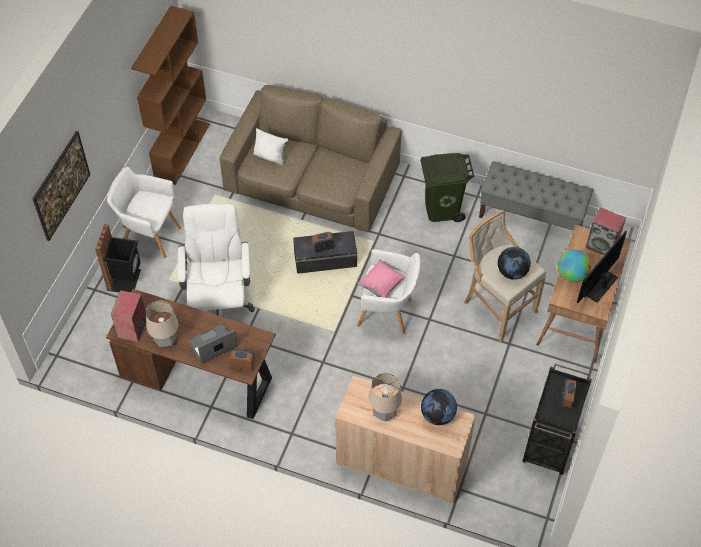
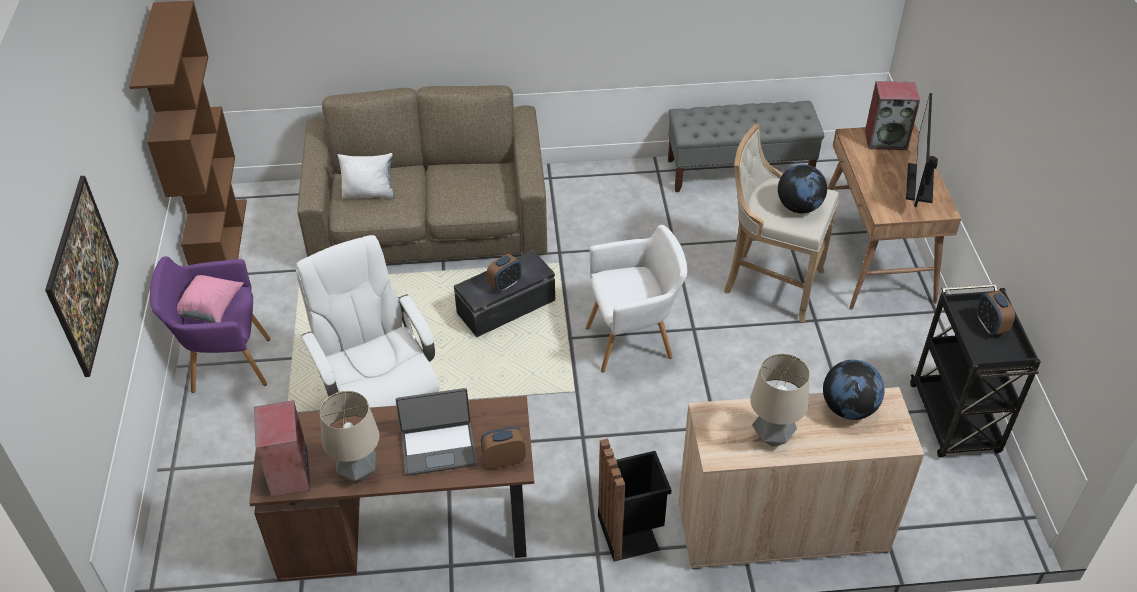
camera: 25 degrees left, 10 degrees down
black trash can [95,224,141,292] -> black trash can moved to [598,439,672,562]
white armchair [107,166,181,258] -> purple armchair [150,256,271,393]
laptop [188,323,238,363] -> laptop turned 135 degrees counterclockwise [395,388,477,476]
pink pillow [358,261,406,298] -> pink pillow moved to [177,275,243,323]
green trash can [420,153,474,222] -> none
globe [558,250,591,283] -> none

